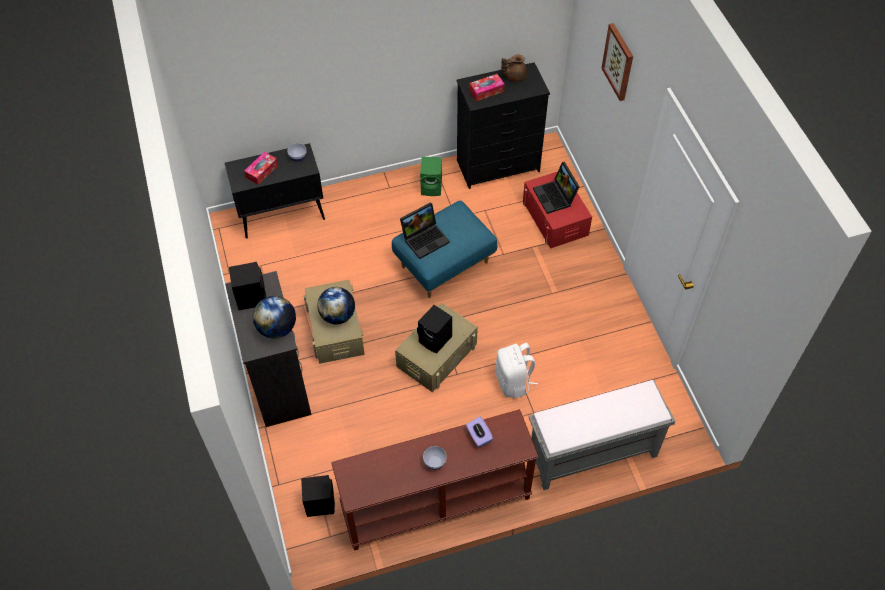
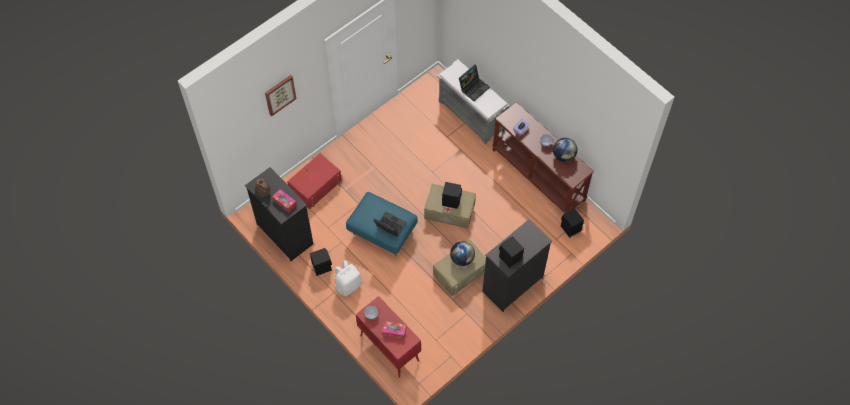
camera: 115 degrees left, 5 degrees up
black cabinet [225,143,325,239] -> red cabinet [356,296,421,378]
globe [253,296,296,339] -> globe moved to [553,138,577,162]
green speaker [420,157,442,196] -> black speaker [310,248,332,276]
white backpack [496,343,538,398] -> white backpack moved to [334,260,362,296]
laptop [533,162,580,214] -> laptop moved to [459,64,490,101]

